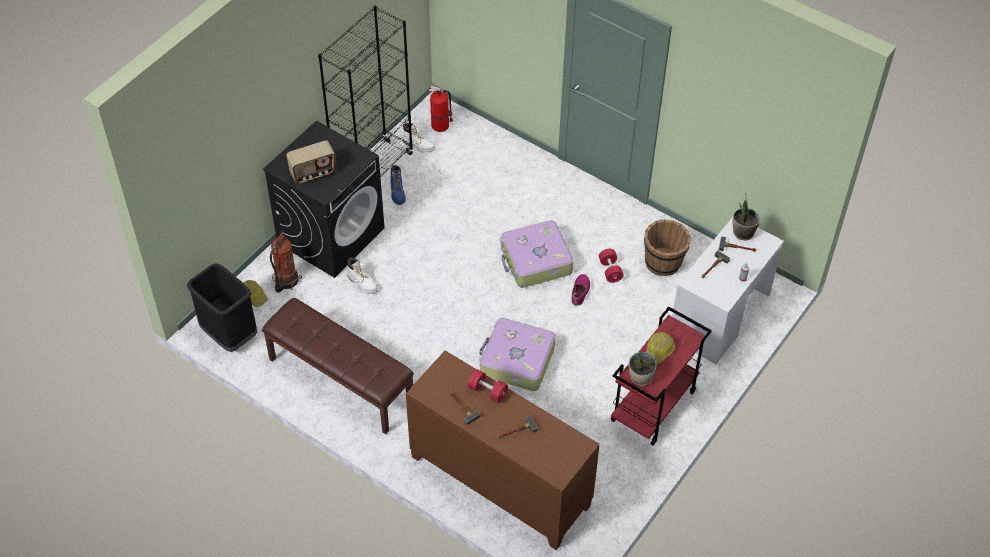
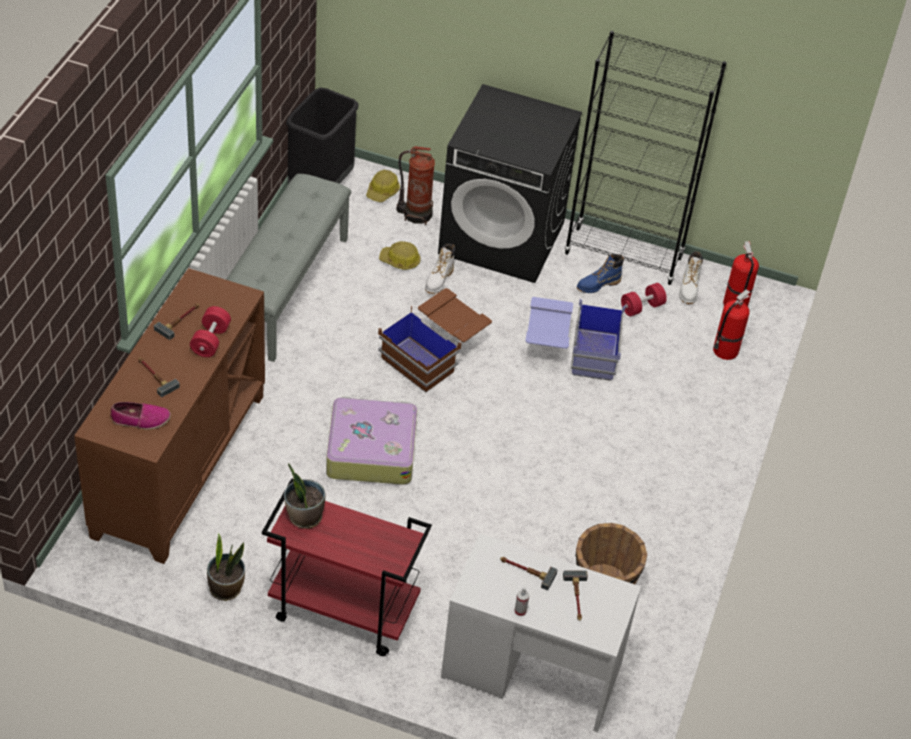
camera: 70 degrees right, 5 degrees down
brown bench [262,298,414,434] -> grey bench [226,174,351,362]
radio [286,140,336,184] -> none
suitcase [501,220,574,288] -> none
shoe [572,274,590,306] -> shoe moved to [110,402,171,430]
red dumbbell [599,249,624,283] -> red dumbbell moved to [621,283,667,316]
hard hat [646,332,675,364] -> hard hat moved to [379,241,421,270]
potted plant [733,193,760,240] -> potted plant moved to [207,533,245,601]
none -> brown storage box [378,288,492,392]
none -> blue storage box [525,297,626,381]
none -> fire extinguisher [713,289,750,360]

